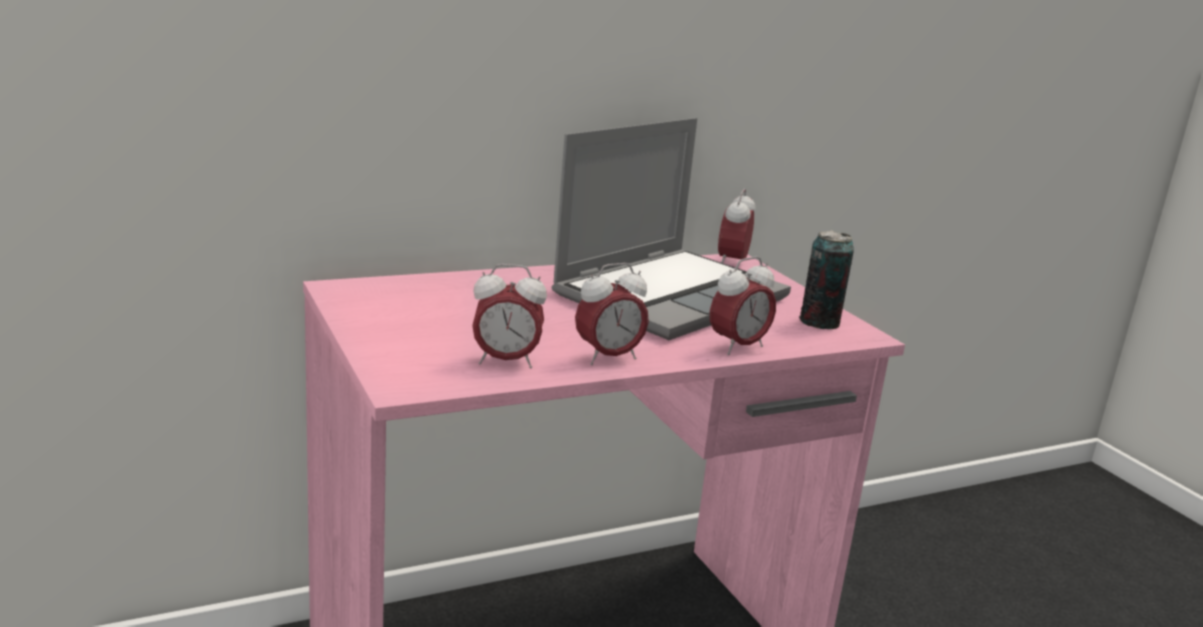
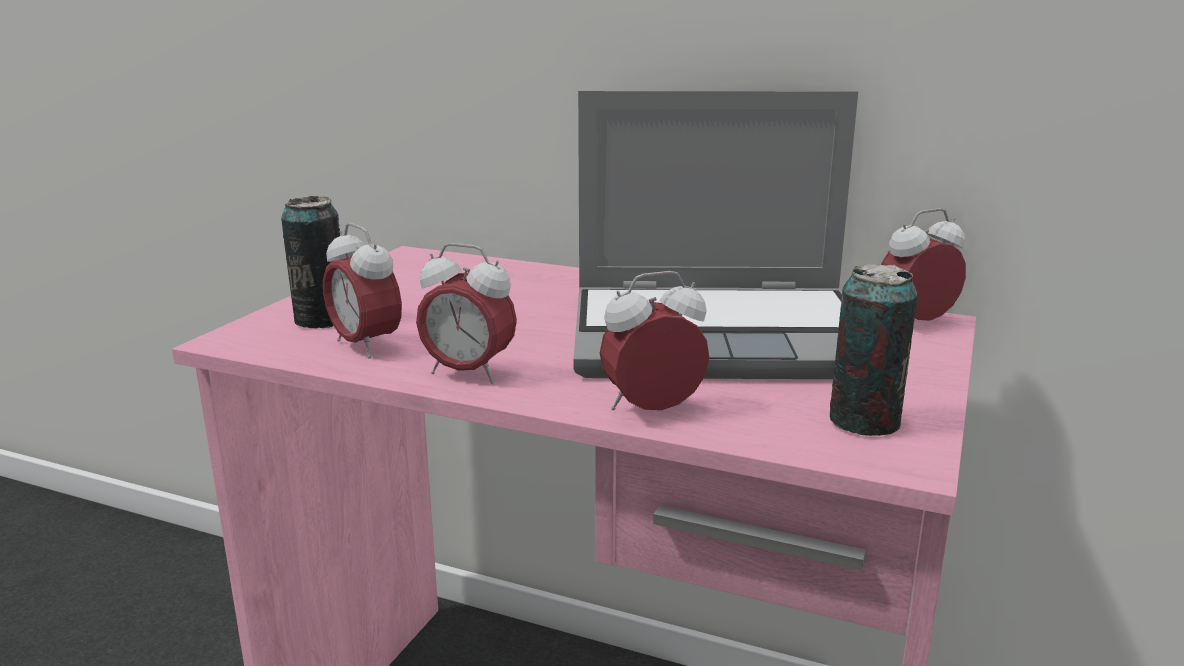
camera: 50 degrees right, 0 degrees up
alarm clock [710,256,776,355] -> alarm clock turned 150 degrees clockwise [600,271,710,410]
none -> can [281,196,340,328]

